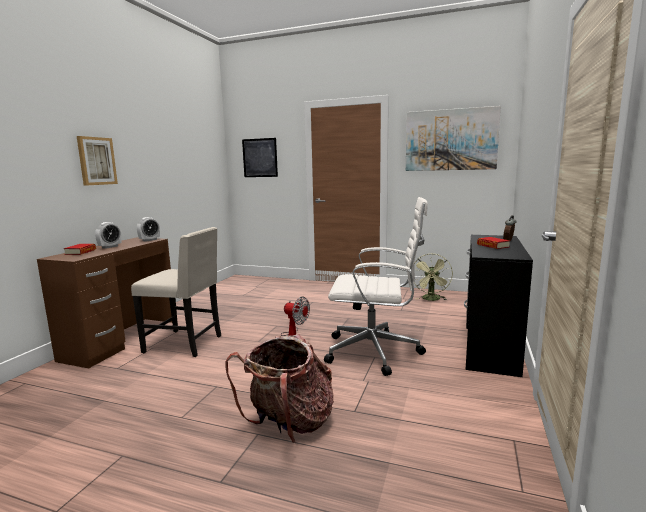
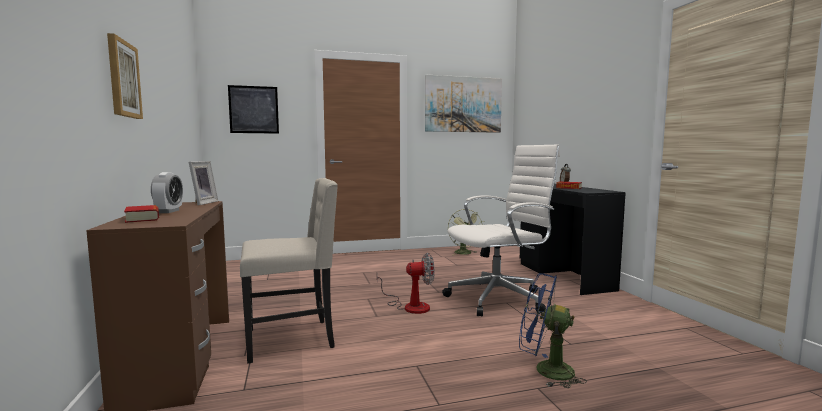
camera: 35 degrees left, 5 degrees down
alarm clock [137,217,160,242] -> picture frame [189,161,218,206]
backpack [226,334,334,444] -> blue fan [519,273,587,388]

